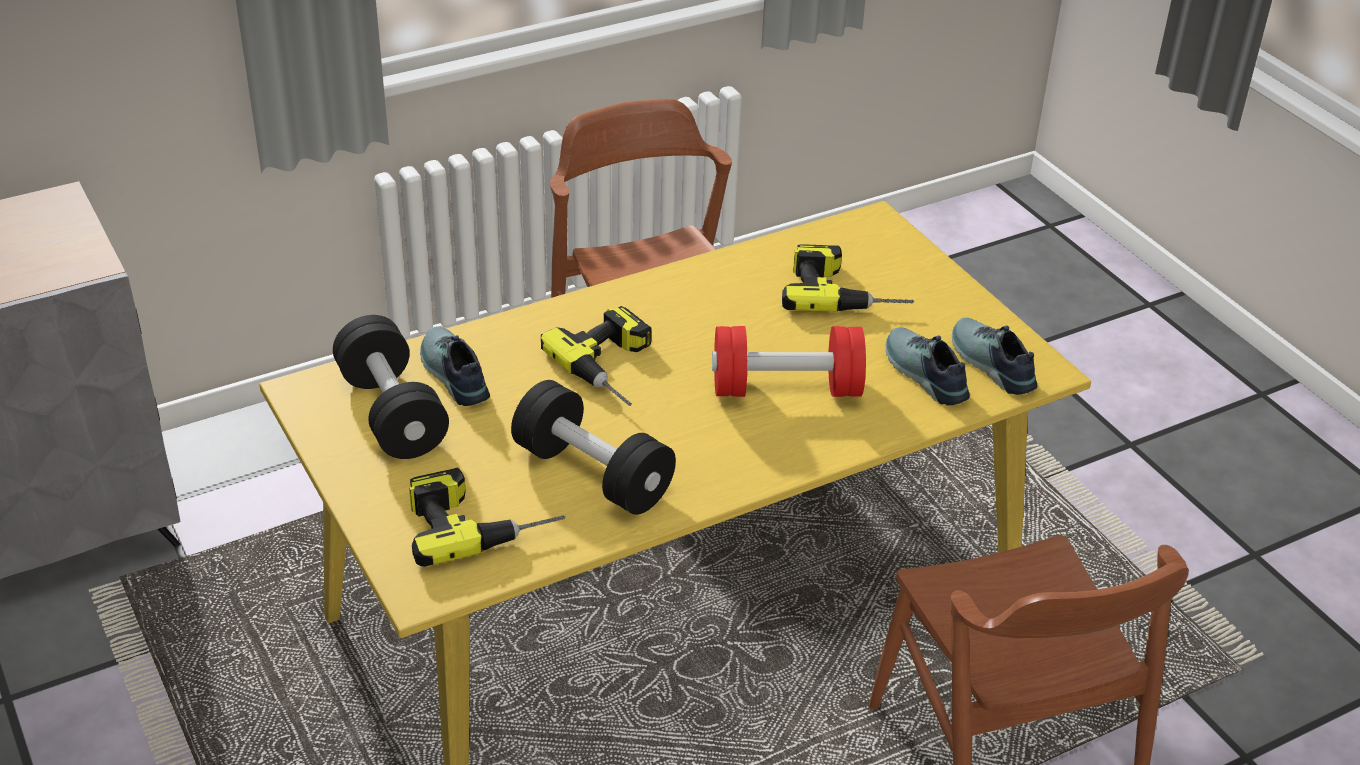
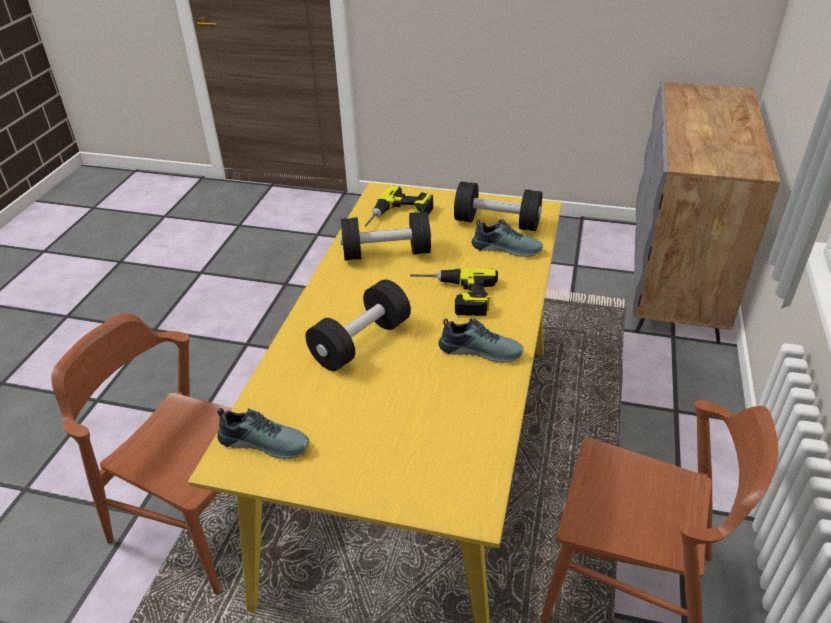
camera: 135 degrees right, 0 degrees up
red dumbbell [712,326,866,397] -> black dumbbell [306,279,411,371]
power drill [782,244,914,312] -> none
shoe [886,327,970,405] -> shoe moved to [439,318,523,363]

